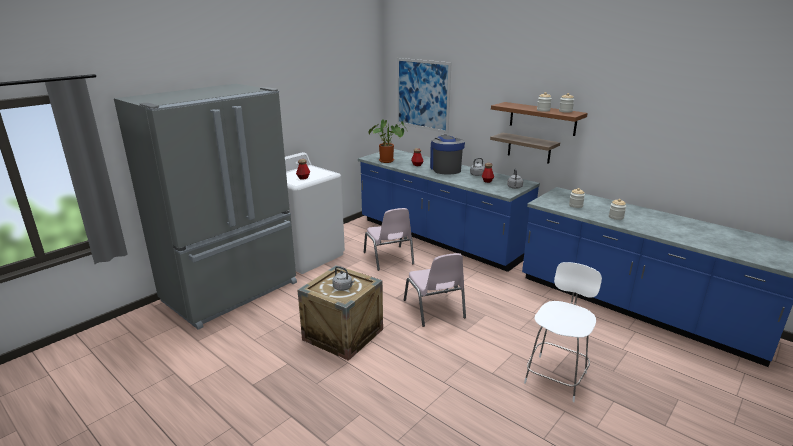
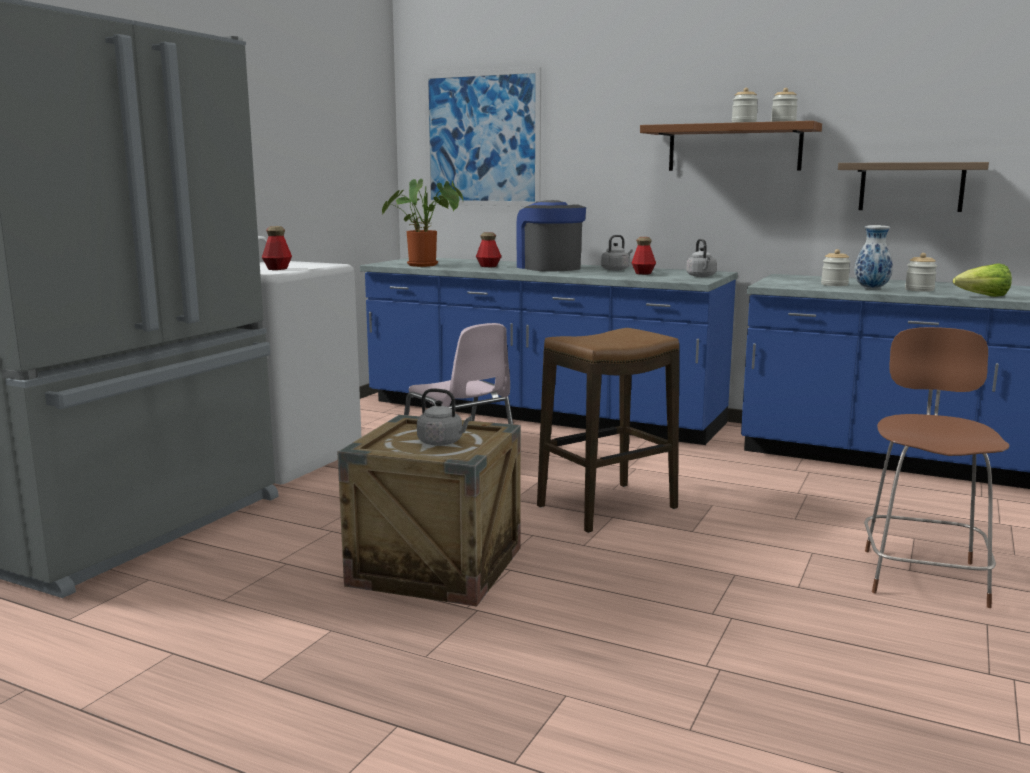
camera: 15 degrees left, 10 degrees down
pink chair [404,253,466,327] -> stool [537,328,679,533]
shelf [490,133,560,164] -> shelf moved to [838,162,989,212]
white chair [524,262,602,402] -> brown chair [864,327,1010,608]
none -> vase [854,225,893,289]
none -> lettuce [953,263,1012,297]

